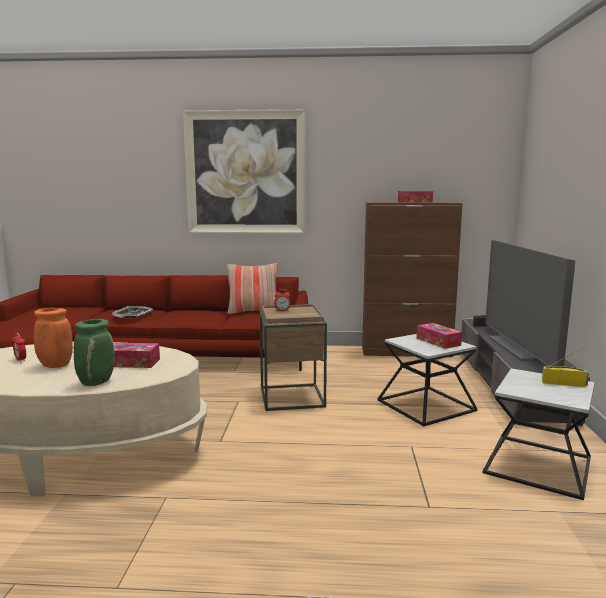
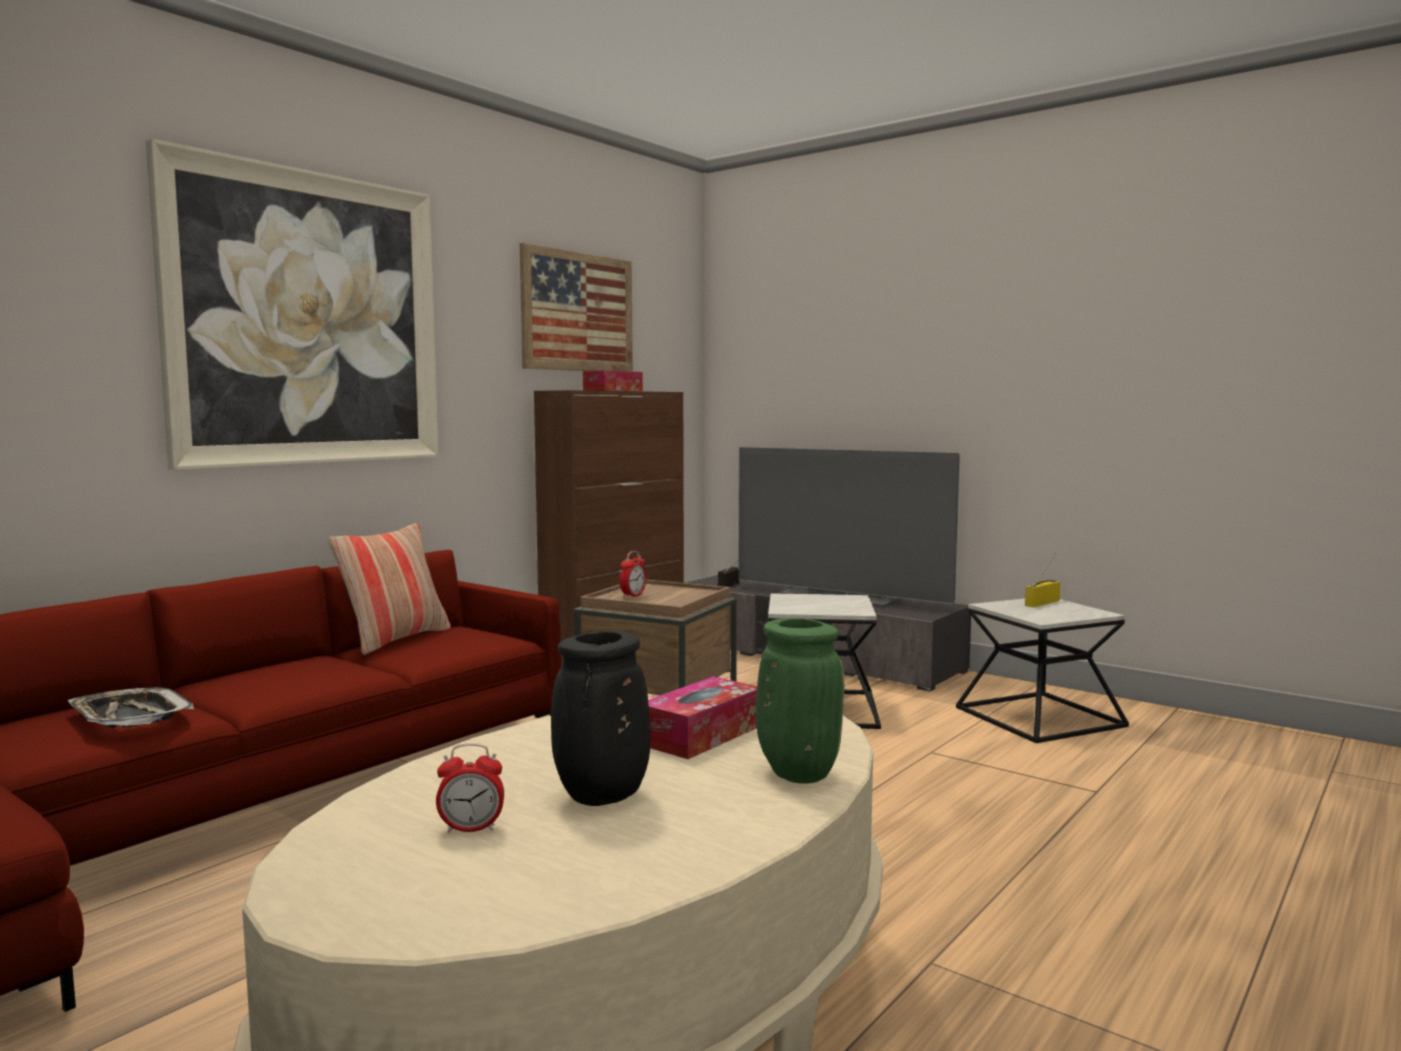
camera: 55 degrees left, 5 degrees down
orange vase [34,308,73,368] -> black vase [551,631,650,806]
tissue box [417,323,462,349] -> none
none -> picture [520,243,633,372]

